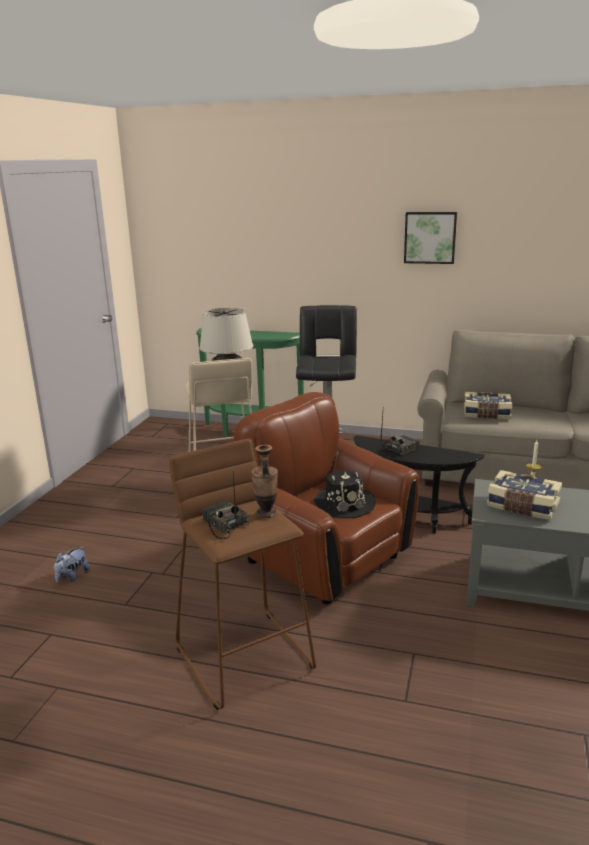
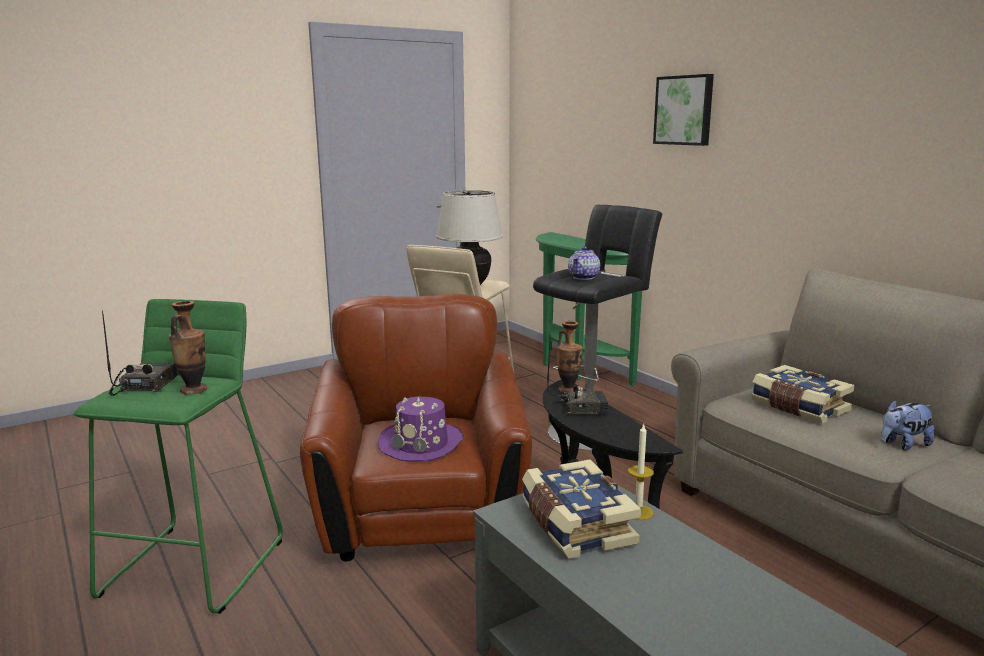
camera: 40 degrees right, 5 degrees down
plush toy [54,546,90,583] -> plush toy moved to [881,400,935,450]
brown stool [169,439,316,710] -> green stool [73,299,283,614]
black hat [314,470,375,518] -> purple hat [378,397,464,462]
picture [404,212,457,264] -> picture moved to [653,74,714,146]
none -> vase [557,321,583,393]
none -> teapot [568,247,600,280]

